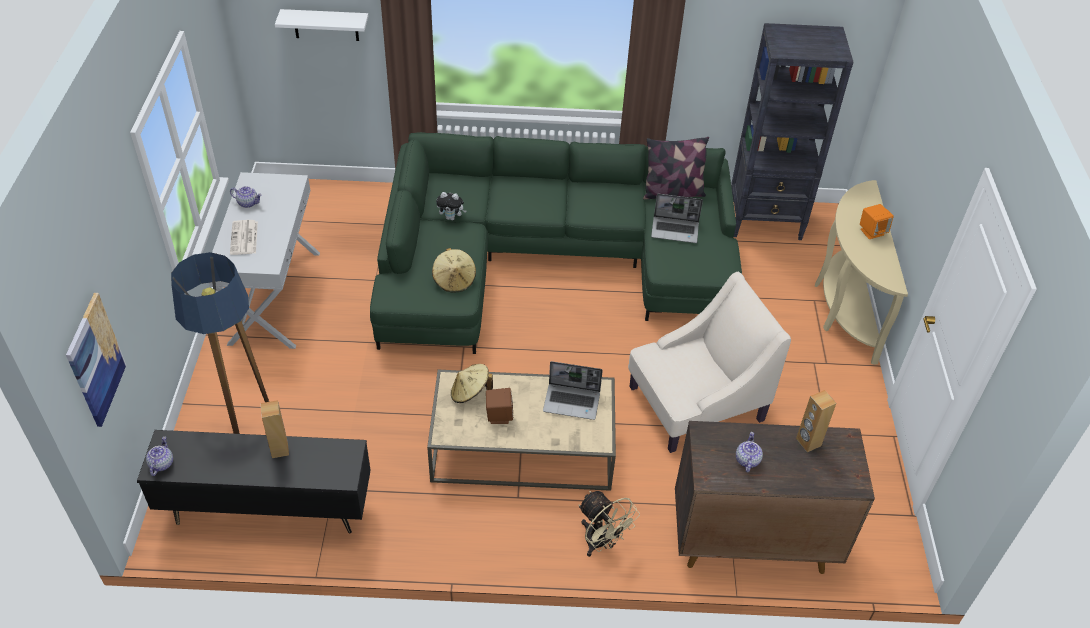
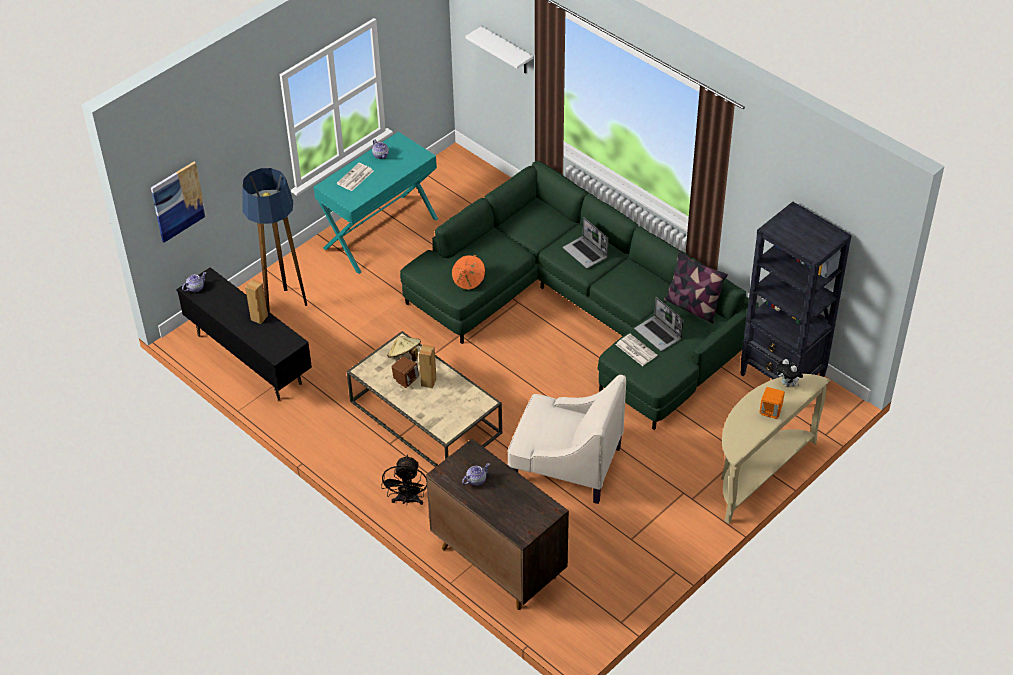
camera: 45 degrees right, 0 degrees up
white console table [209,172,320,349] -> turquoise console table [314,132,438,274]
beige hat [432,248,476,293] -> orange hat [452,255,486,291]
plush toy [436,192,466,220] -> plush toy moved to [776,359,803,387]
laptop [543,361,603,420] -> laptop moved to [563,217,609,268]
beige fan [578,491,640,557] -> black fan [381,455,427,506]
brown speaker [796,390,836,452] -> brown speaker moved to [419,344,437,388]
none -> newspaper [616,334,657,366]

